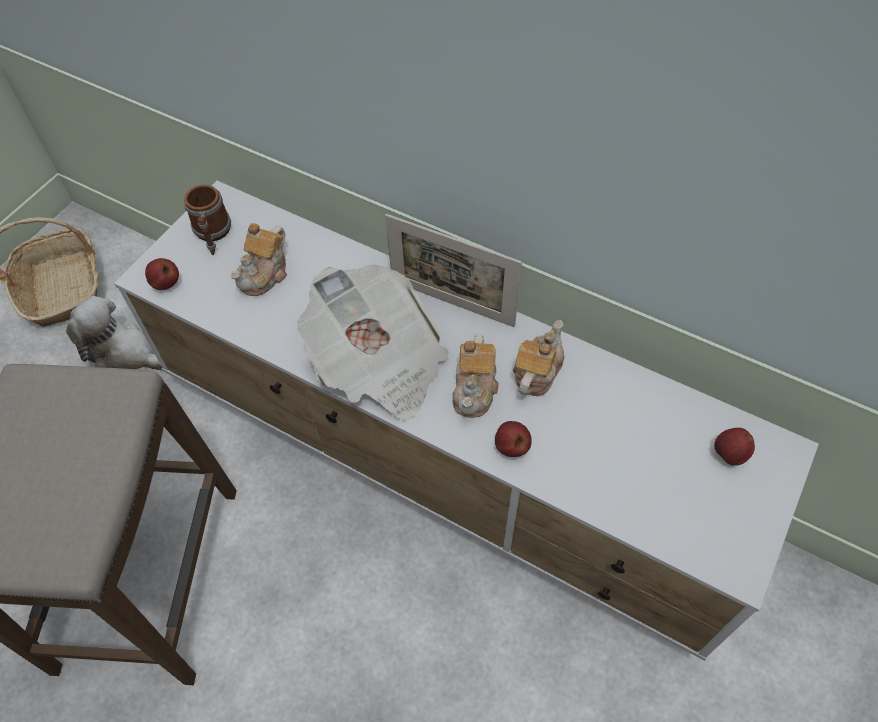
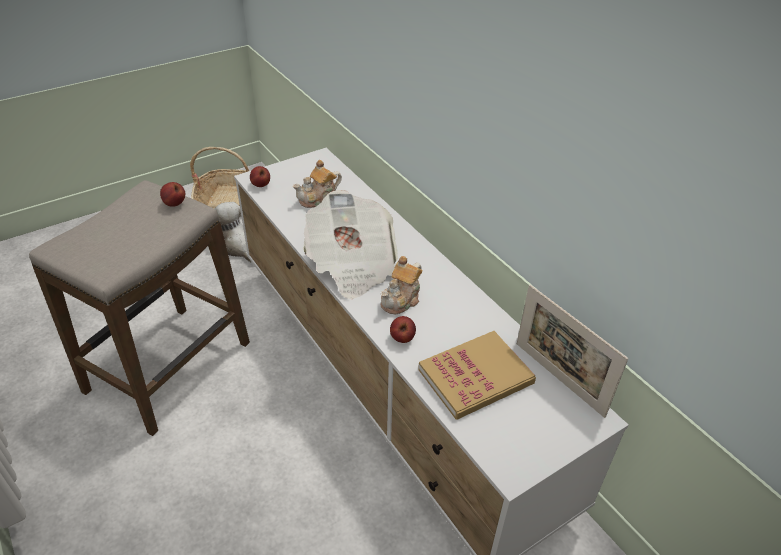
camera: 25 degrees right, 15 degrees down
mug [184,185,231,255] -> none
picture frame [385,214,522,327] -> picture frame moved to [517,284,628,418]
teapot [513,320,565,396] -> none
apple [714,428,755,466] -> apple moved to [160,182,185,207]
none -> book [418,331,536,420]

